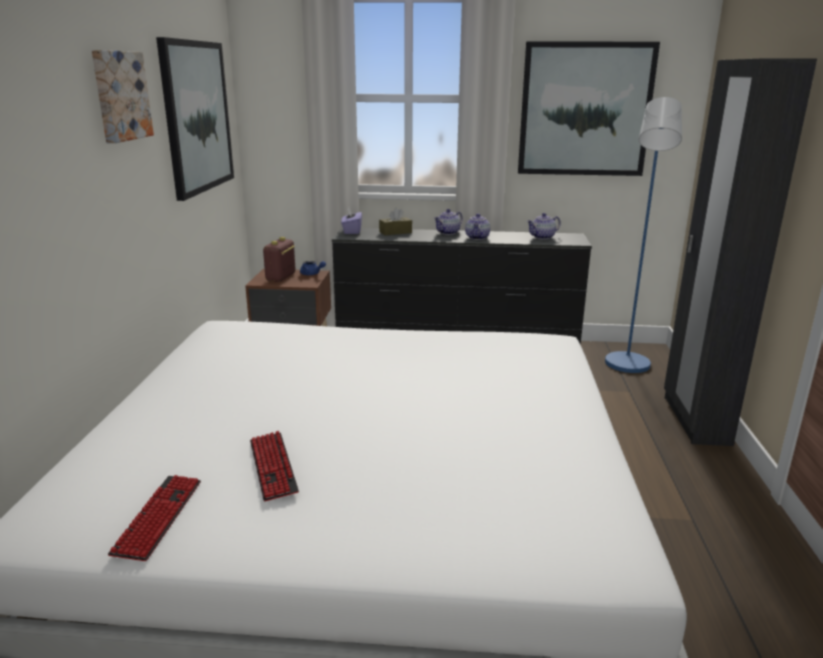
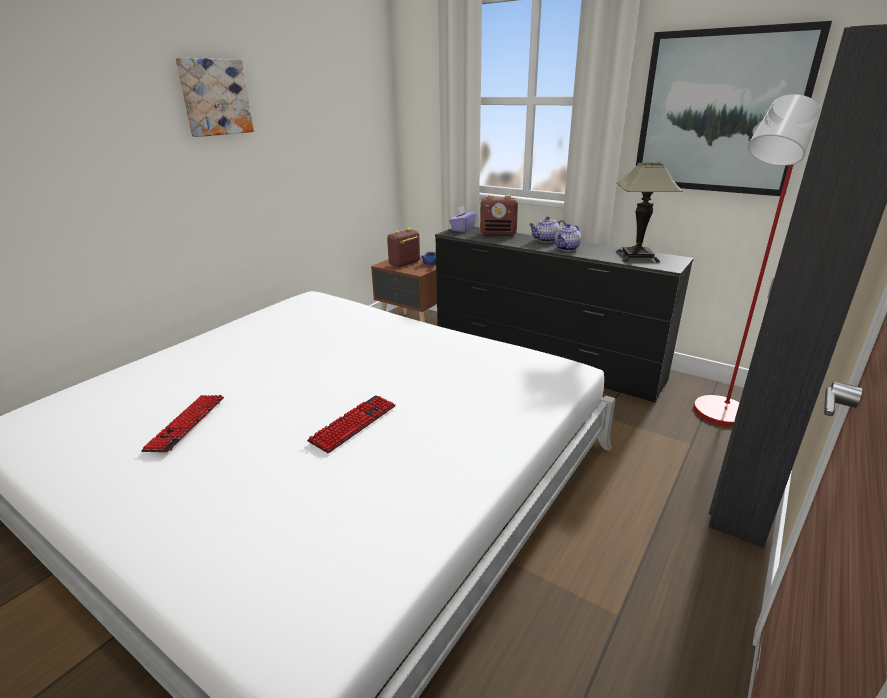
camera: 30 degrees right, 5 degrees up
keyboard [108,475,201,561] -> keyboard moved to [307,395,396,453]
picture [156,37,234,201] -> none
brown tissue box [379,208,412,235] -> radio [480,195,518,236]
teapot [527,213,561,239] -> table lamp [616,163,683,262]
blue floor lamp [605,97,682,373] -> red floor lamp [693,94,820,426]

